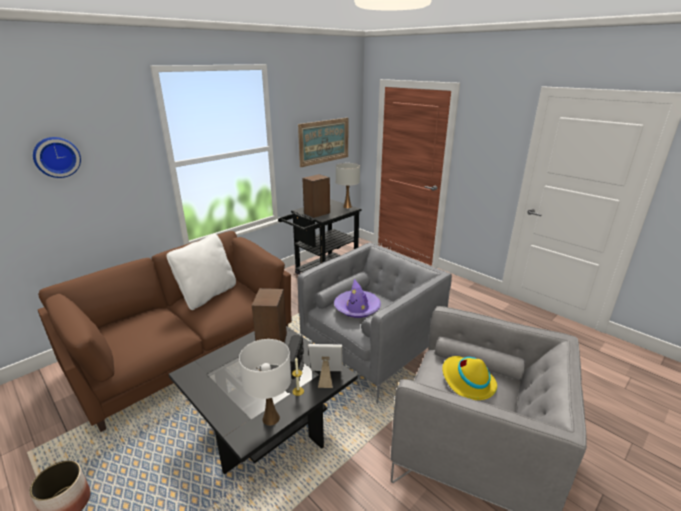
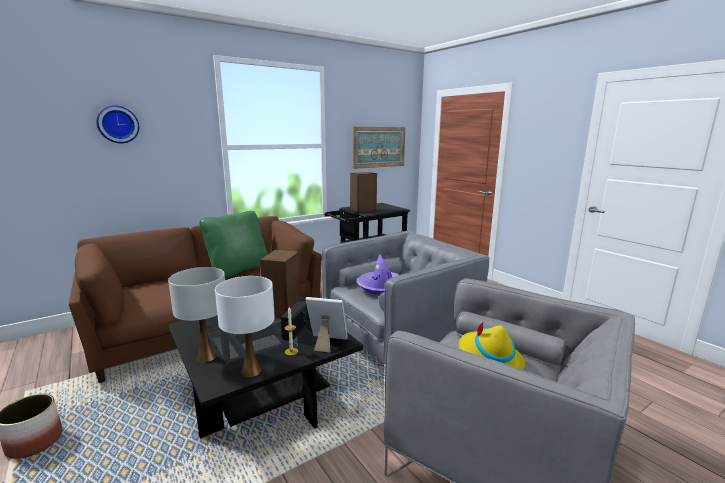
camera: 10 degrees right, 10 degrees down
white pillow [166,234,236,310] -> green pillow [199,211,268,278]
white table lamp [336,163,360,208] -> white table lamp moved to [168,267,225,362]

